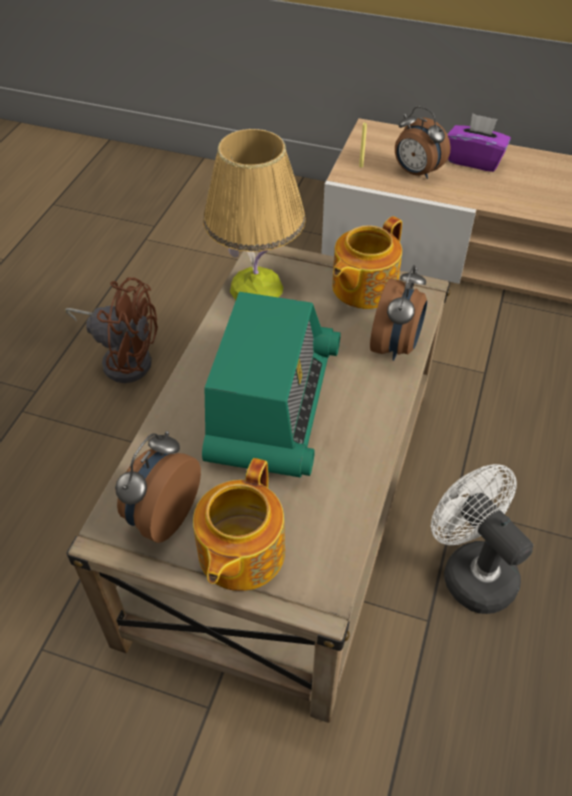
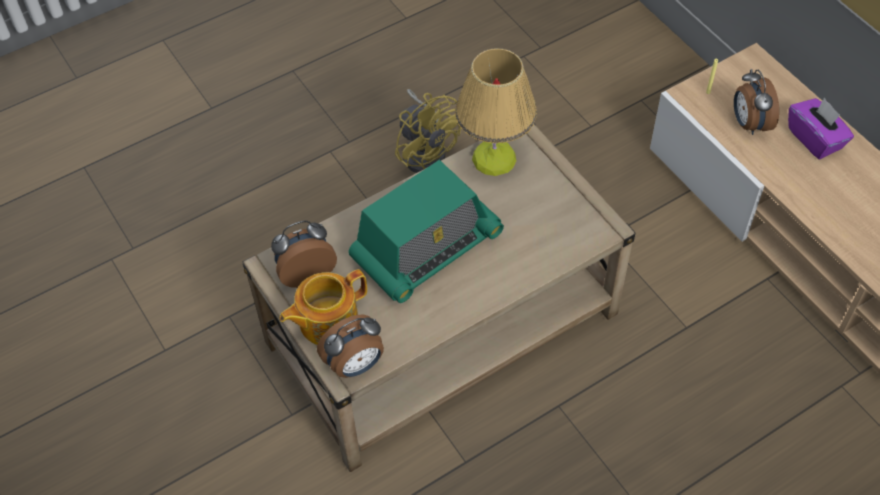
camera: 40 degrees right, 5 degrees up
brown fan [65,277,158,383] -> yellow fan [395,89,461,173]
teapot [332,216,402,309] -> none
alarm clock [370,265,427,361] -> alarm clock moved to [317,315,384,378]
white fan [431,464,533,614] -> none

